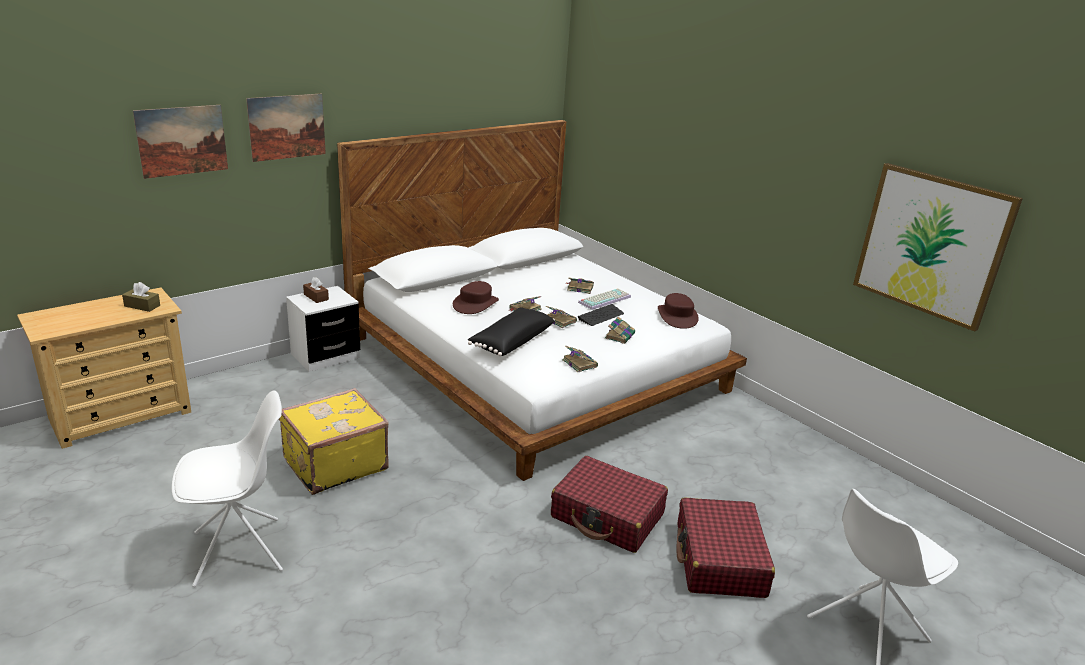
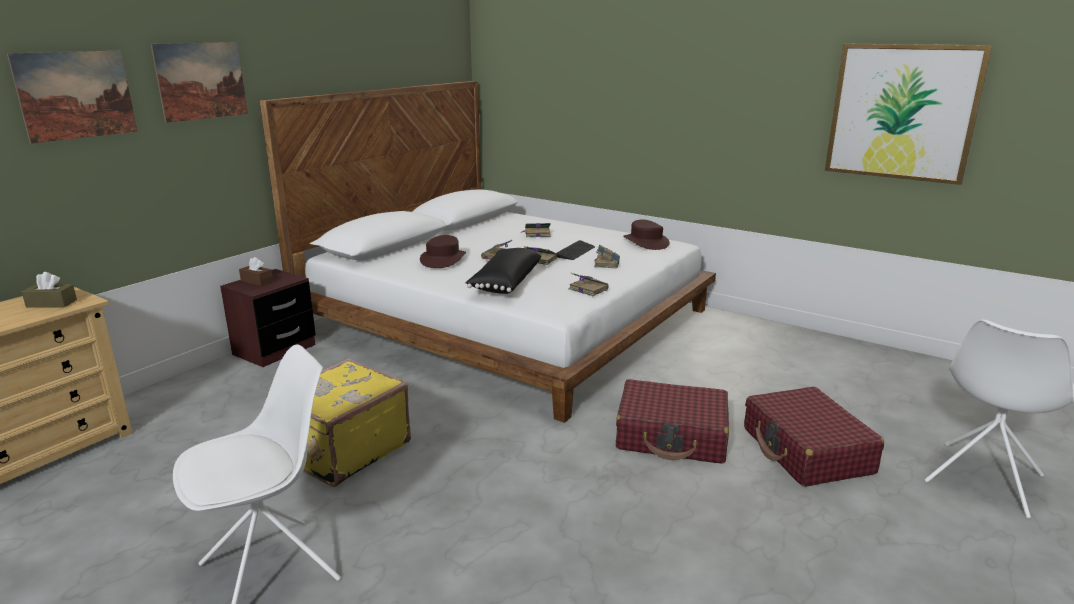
camera: 15 degrees left, 5 degrees down
white nightstand [286,286,360,372] -> brown nightstand [220,269,316,367]
keyboard [578,288,631,310] -> none

